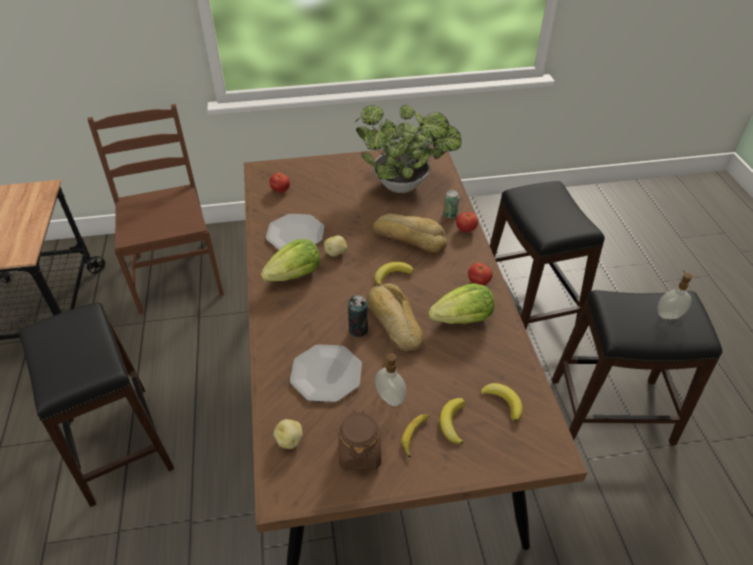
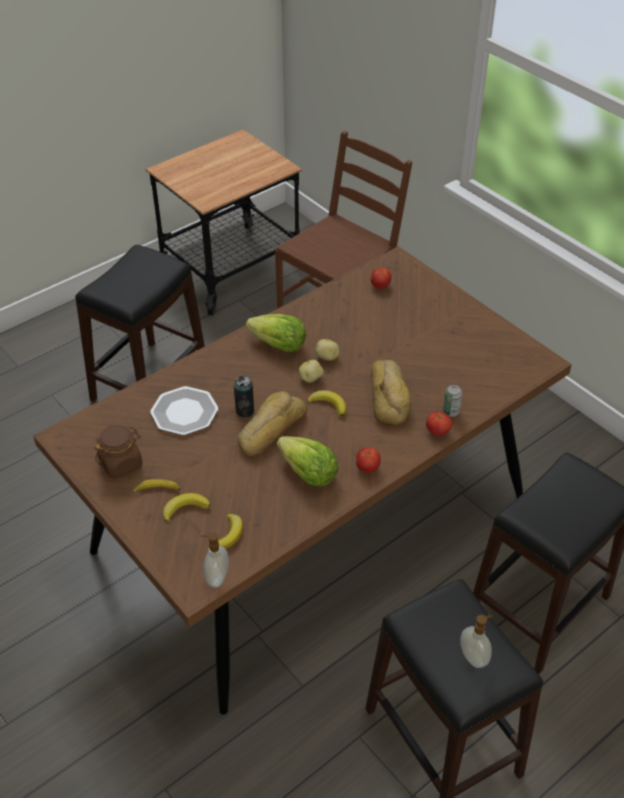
camera: 60 degrees right, 0 degrees up
plate [266,214,325,250] -> none
potato [273,419,303,449] -> potato moved to [299,360,324,383]
potted plant [355,105,461,193] -> none
soap dispenser [375,353,406,406] -> soap dispenser moved to [200,532,229,588]

